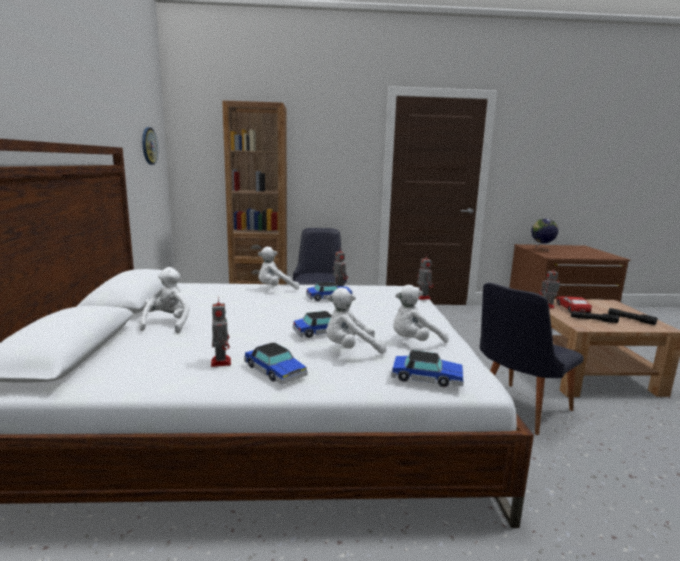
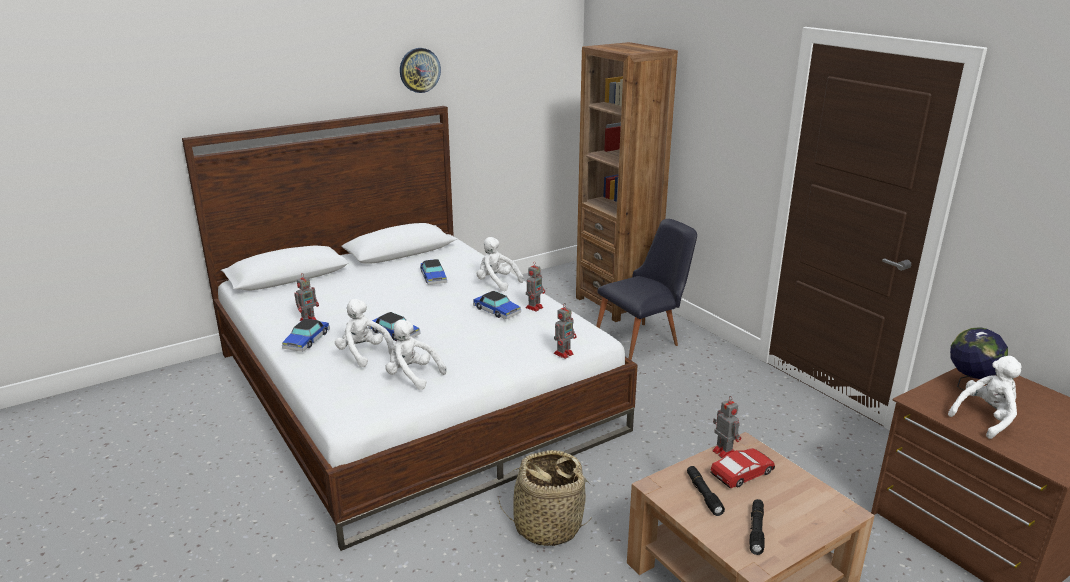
camera: 60 degrees right, 10 degrees up
white plush toy [140,267,190,333] -> white plush toy moved to [948,356,1022,439]
wall clock [142,127,158,165] -> wall clock moved to [400,48,441,93]
toy car [391,350,464,387] -> toy car moved to [420,259,447,285]
black chair [480,283,584,435] -> basket [498,450,593,546]

